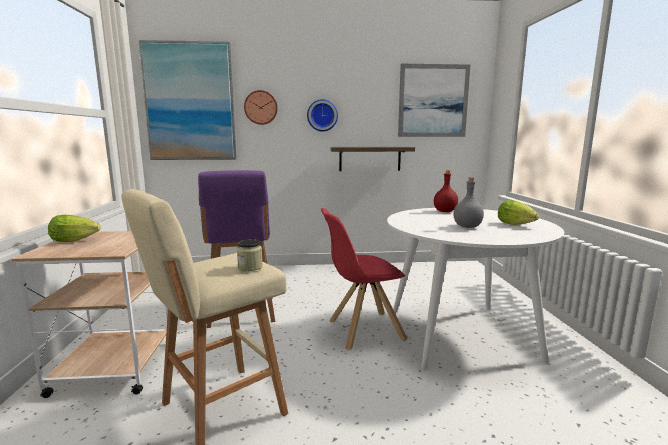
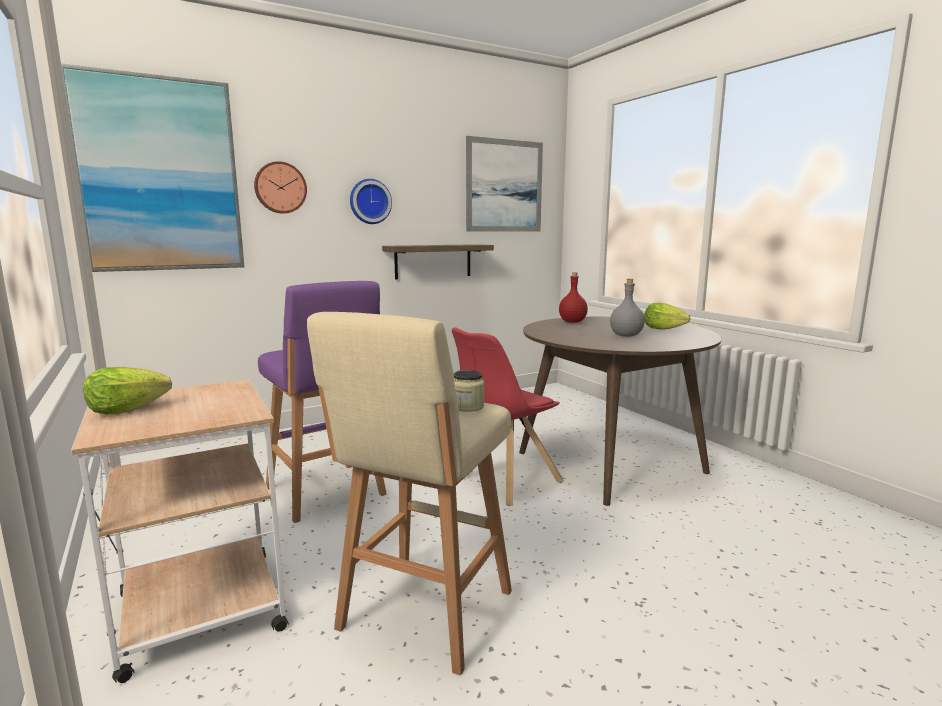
camera: 25 degrees left, 0 degrees up
white dining table [387,208,564,369] -> brown dining table [519,317,722,506]

